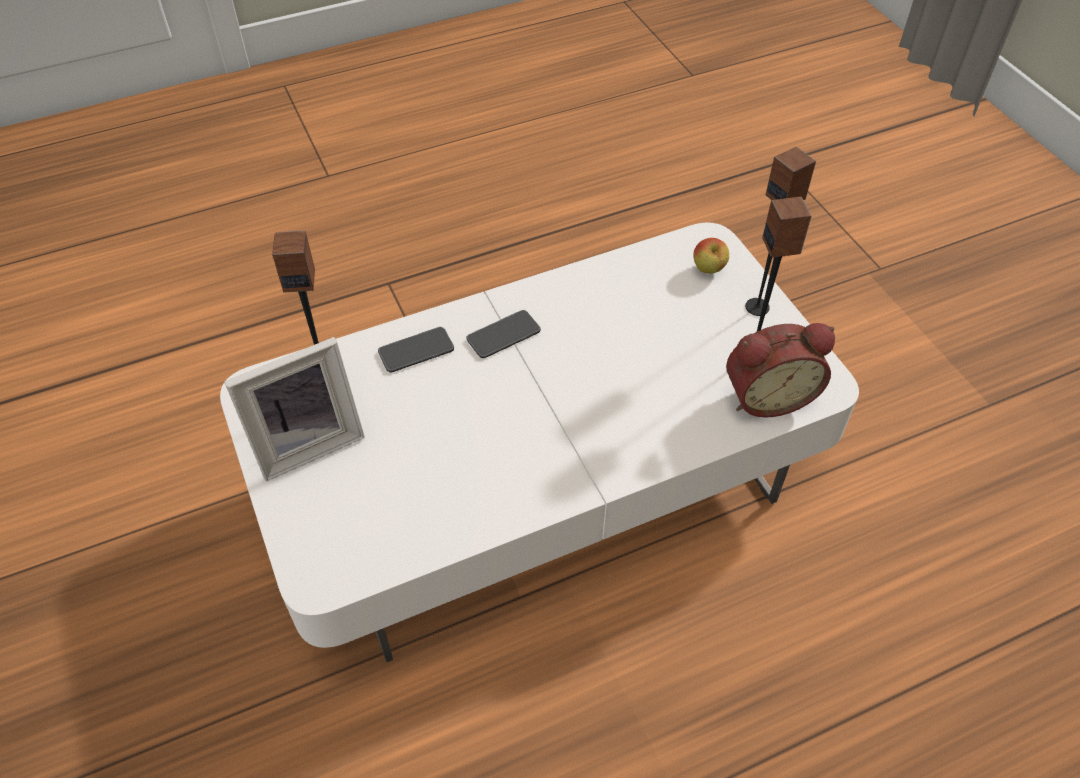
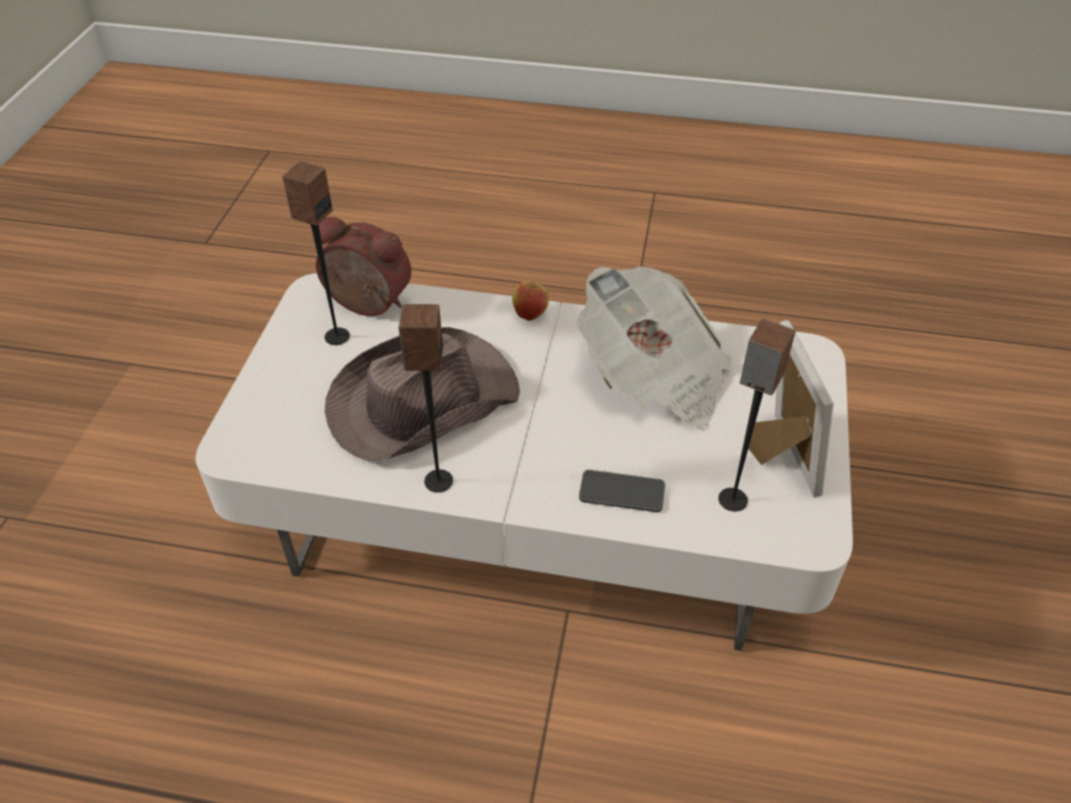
camera: 145 degrees left, 5 degrees down
picture frame [224,337,365,481] -> picture frame turned 75 degrees clockwise [748,320,834,498]
phone [466,310,541,358] -> none
apple [693,238,729,274] -> apple moved to [512,277,549,321]
speaker [745,147,816,316] -> speaker moved to [398,304,453,492]
none -> brown hat [325,327,520,462]
none -> newspaper [577,266,732,428]

